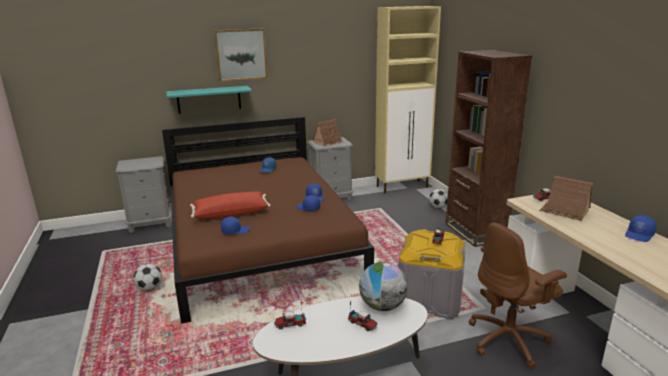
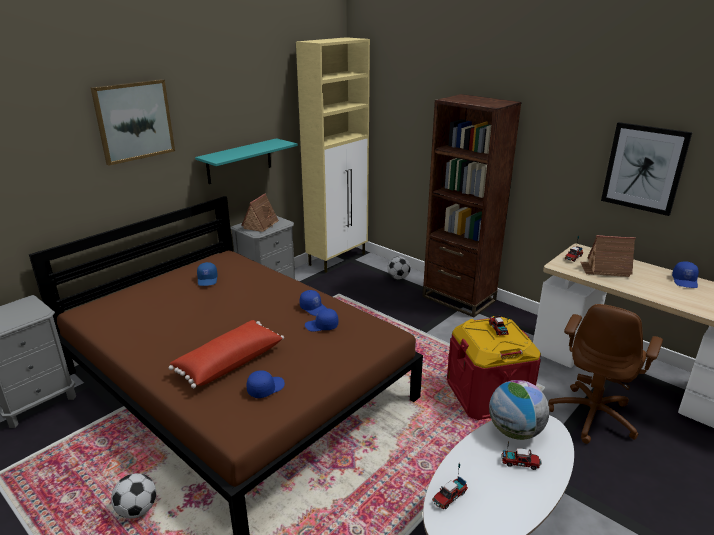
camera: 30 degrees left, 5 degrees up
turquoise shelf [167,86,252,114] -> turquoise shelf moved to [195,138,298,184]
grey storage box [398,229,465,319] -> red storage box [447,316,541,420]
none -> picture [601,122,692,216]

